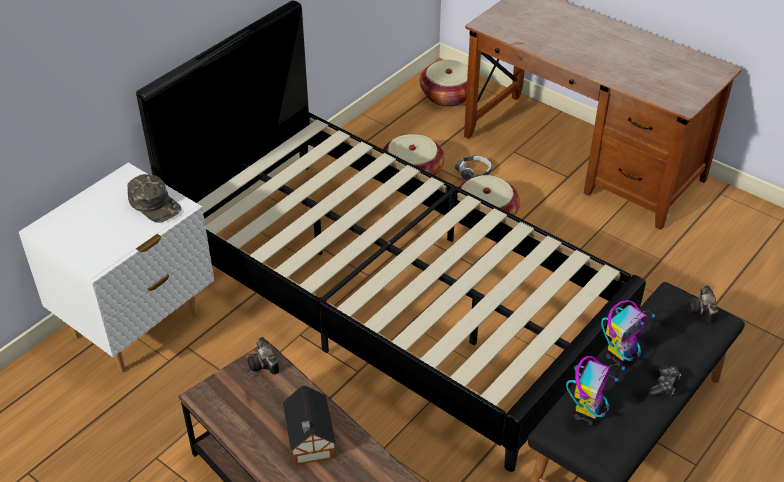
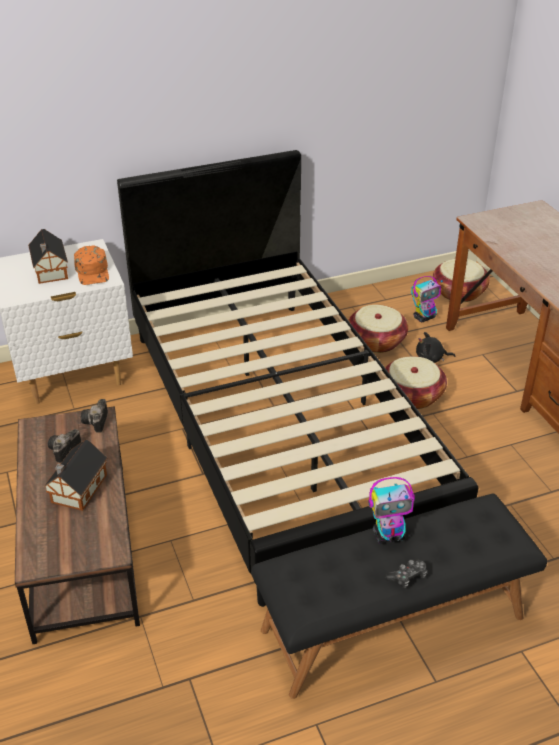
camera: 30 degrees right, 5 degrees down
green cap [127,174,182,223] -> orange cap [74,245,109,285]
headphones [455,156,492,180] -> black plush toy [416,332,456,363]
toy robot [566,356,625,425] -> toy robot moved to [411,276,443,322]
camera [688,285,719,323] -> camera moved to [48,429,81,463]
none -> toy house [28,229,68,284]

